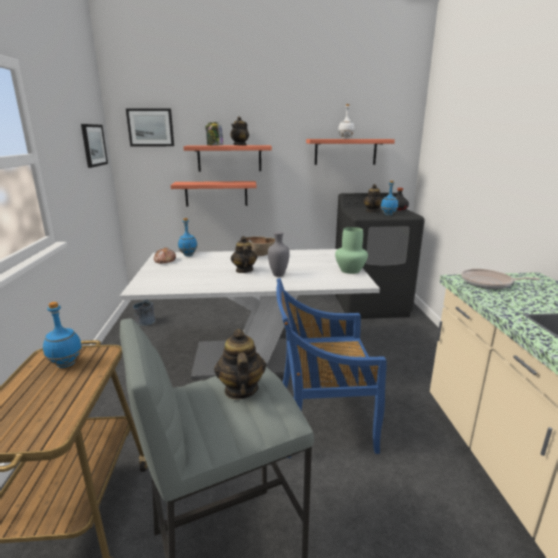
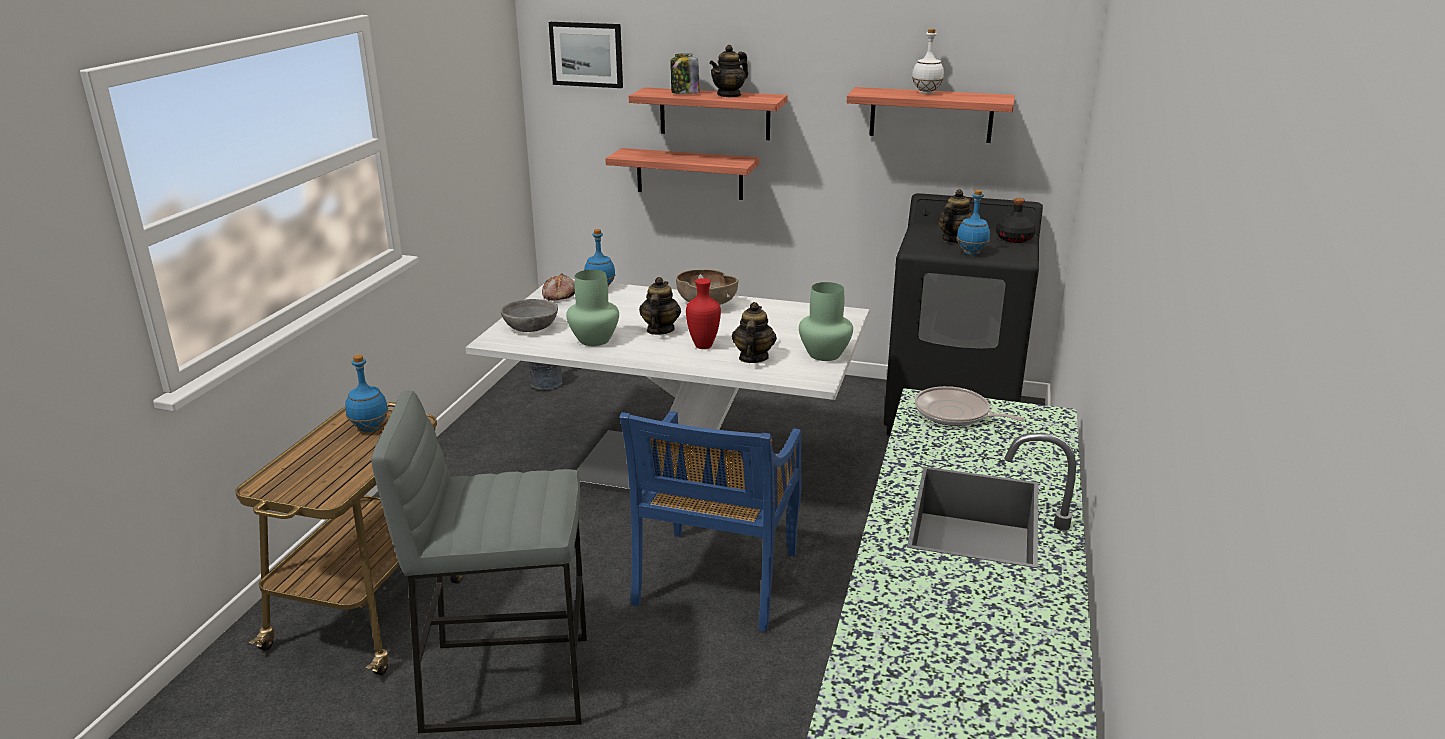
camera: 20 degrees right, 5 degrees up
picture [81,124,108,168] -> none
teapot [214,329,266,399] -> teapot moved to [732,302,777,363]
grey vase [268,232,290,277] -> red vase [686,278,721,349]
blue chair [276,278,386,458] -> blue chair turned 90 degrees counterclockwise [620,411,802,631]
none -> grey bowl [501,299,558,332]
none -> green vase [566,270,619,346]

